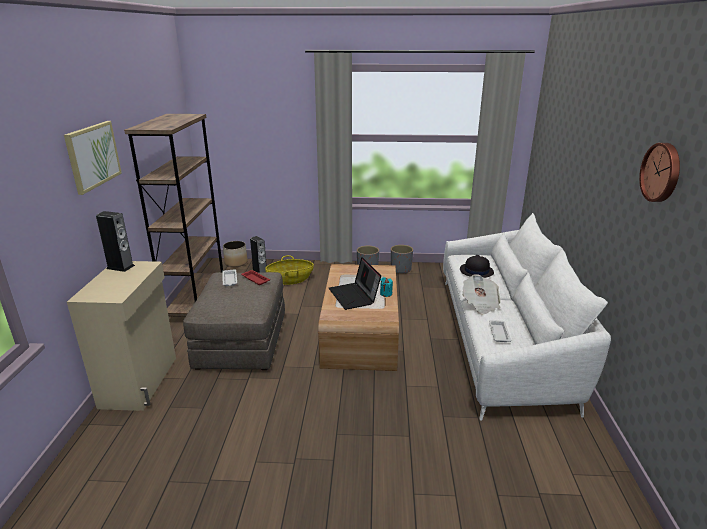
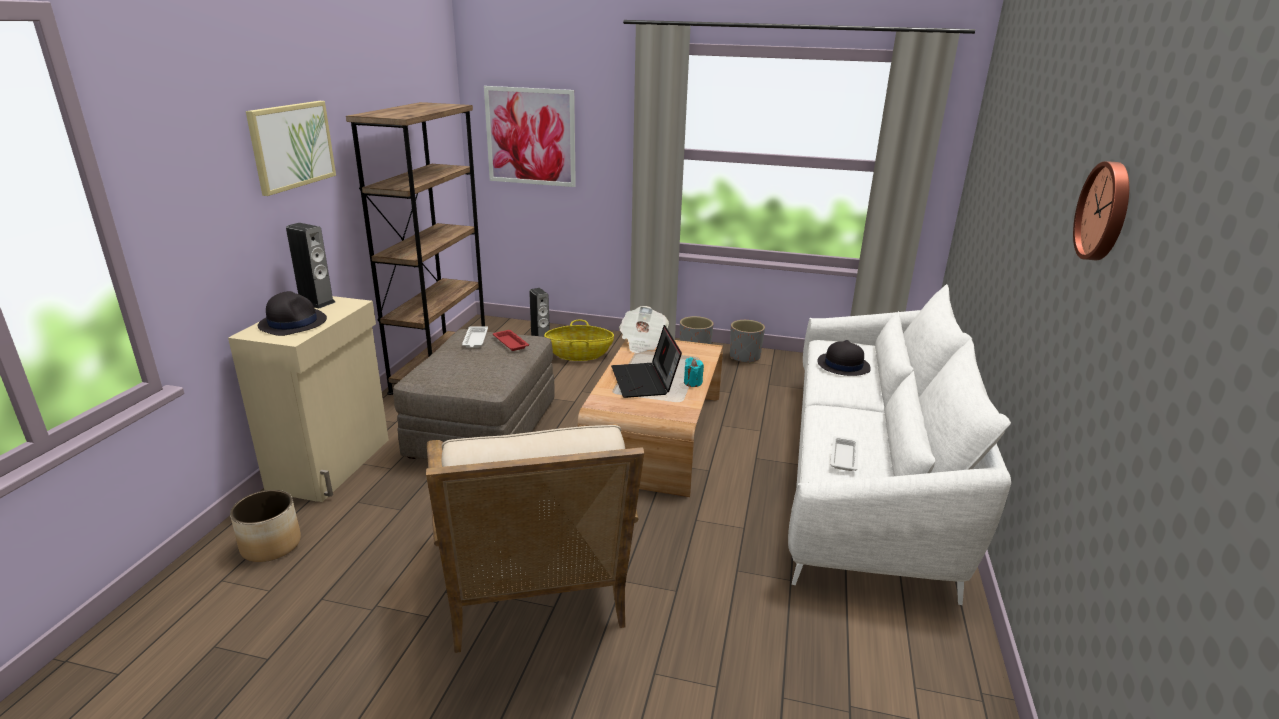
camera: 10 degrees right, 0 degrees up
planter [223,241,247,267] -> planter moved to [230,490,301,562]
newspaper [462,274,501,315] -> newspaper moved to [619,306,669,353]
none -> black hat [258,291,327,336]
none -> beige armchair [426,424,644,653]
none -> picture [484,86,576,187]

